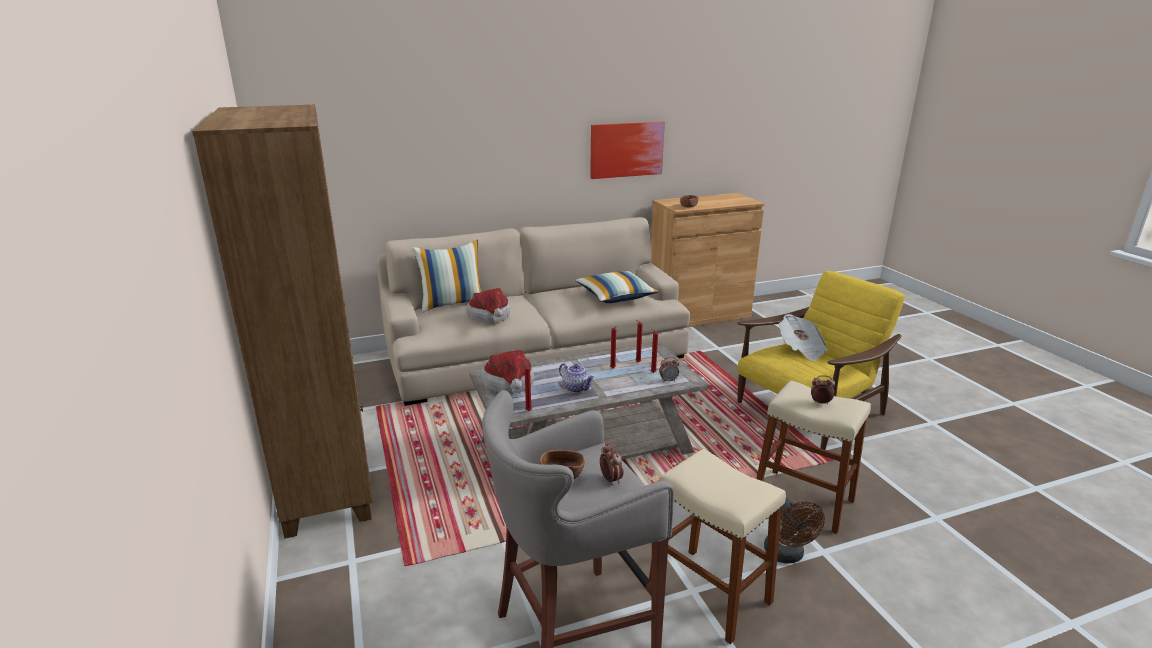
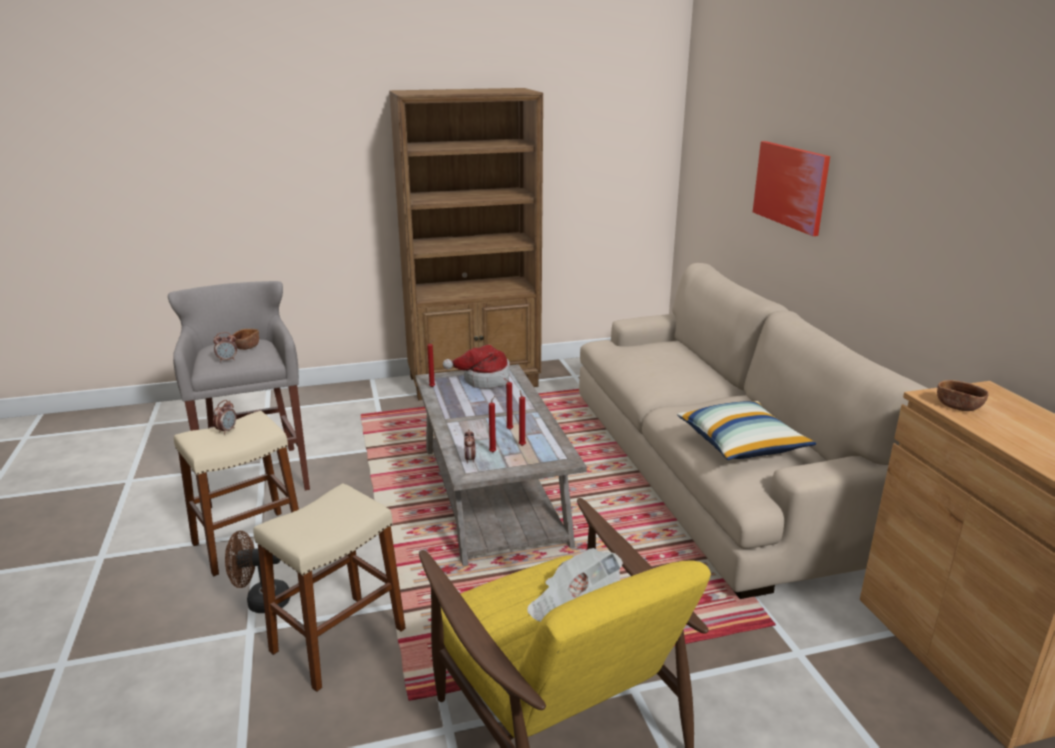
camera: 95 degrees right, 0 degrees up
pillow [412,240,481,313] -> none
hat [466,288,510,323] -> none
teapot [559,363,594,393] -> none
picture [590,122,665,179] -> picture moved to [753,141,830,236]
alarm clock [811,375,835,404] -> alarm clock moved to [213,400,236,435]

